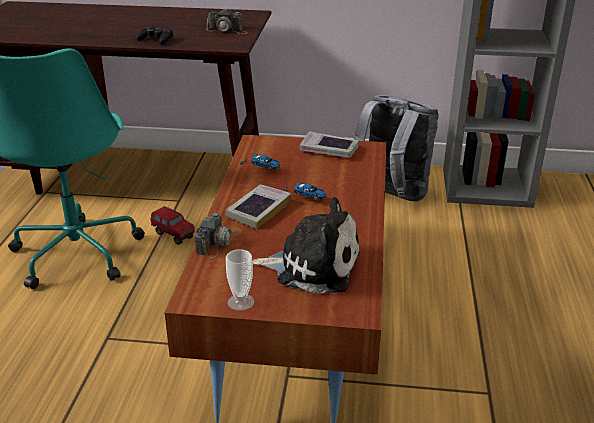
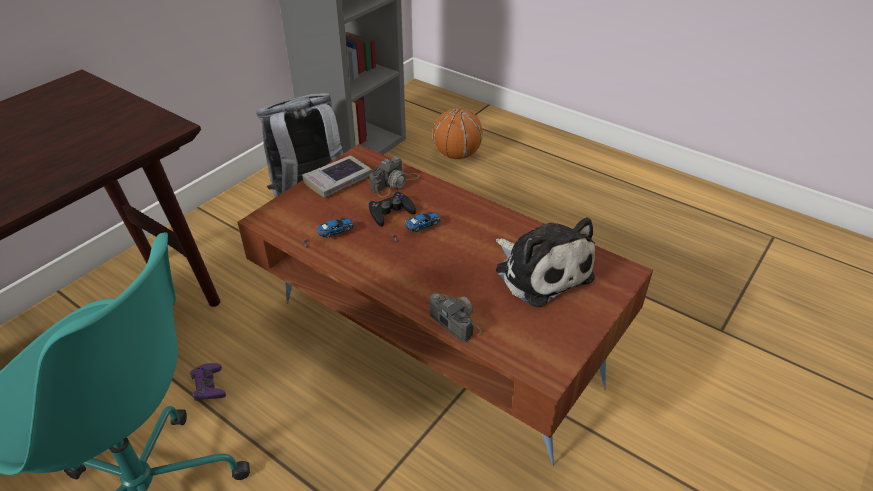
camera: 60 degrees left, 10 degrees up
black game controller [136,26,173,45] -> black game controller moved to [369,191,416,227]
toy truck [151,206,195,245] -> purple game controller [190,363,226,401]
camera [206,8,247,34] -> camera moved to [370,157,420,197]
book [225,185,291,229] -> none
cup [226,249,254,311] -> none
plush toy [252,197,360,294] -> plush toy turned 105 degrees clockwise [496,217,595,308]
none -> basketball [433,108,483,159]

